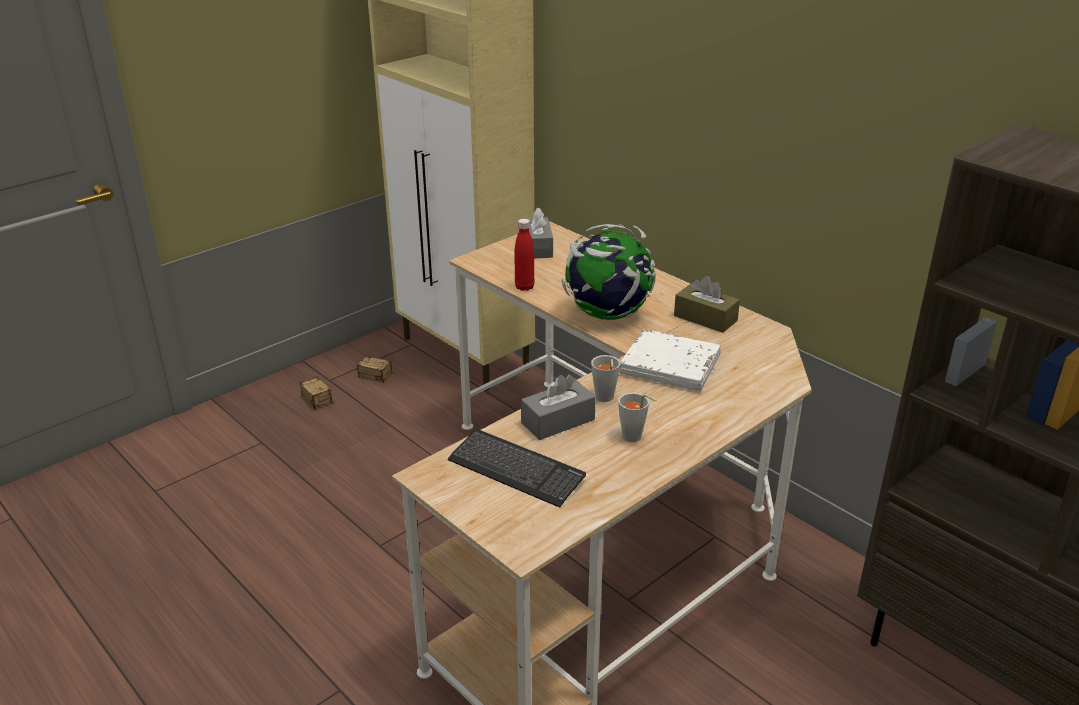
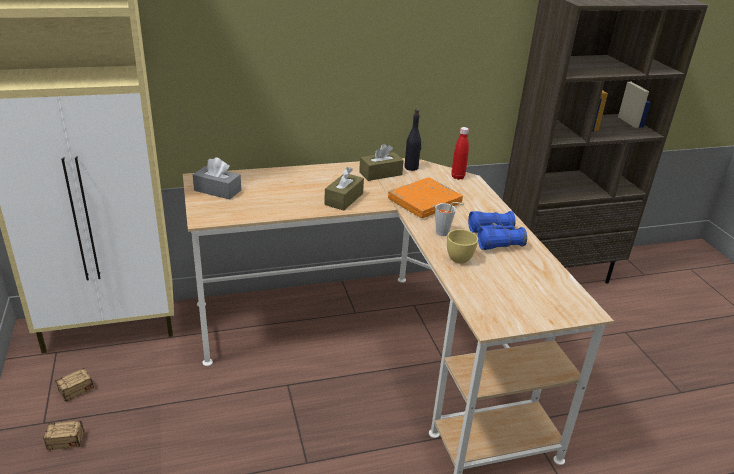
camera: 65 degrees left, 0 degrees up
keyboard [448,429,586,508] -> none
red bottle [514,219,534,291] -> red bottle moved to [451,127,469,180]
grey tissue box [521,375,596,440] -> yellow cup [447,229,478,263]
globe [561,224,656,320] -> brown tissue box [324,167,364,211]
grey cup [618,392,657,442] -> blue binoculars [468,211,527,250]
white book [619,329,721,391] -> orange book [388,177,463,218]
none -> black bottle [404,109,421,171]

